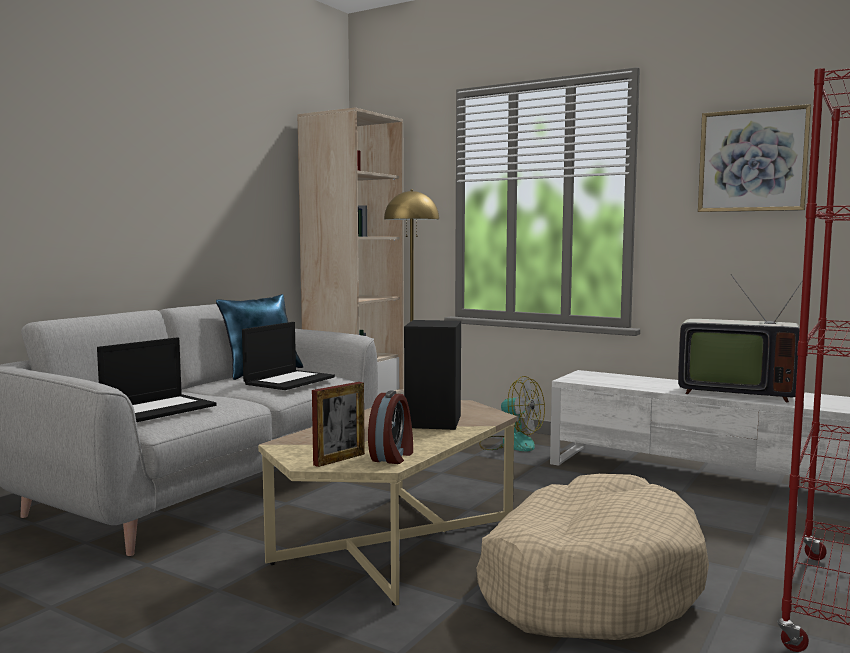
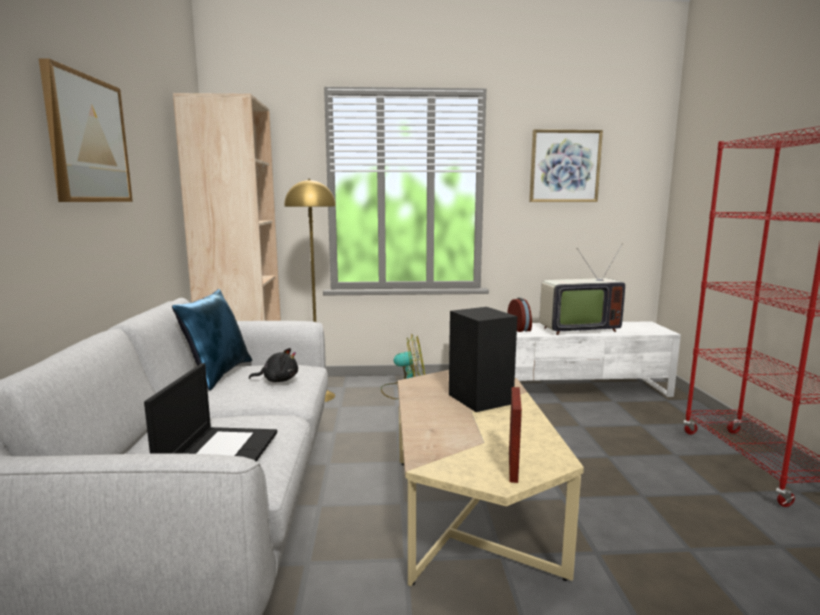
camera: 35 degrees left, 5 degrees up
laptop [242,322,335,390] -> black plush toy [249,348,298,382]
alarm clock [368,390,413,464] -> alarm clock moved to [507,297,532,332]
beige dog bed [477,474,709,640] -> none
none -> picture [39,58,133,202]

